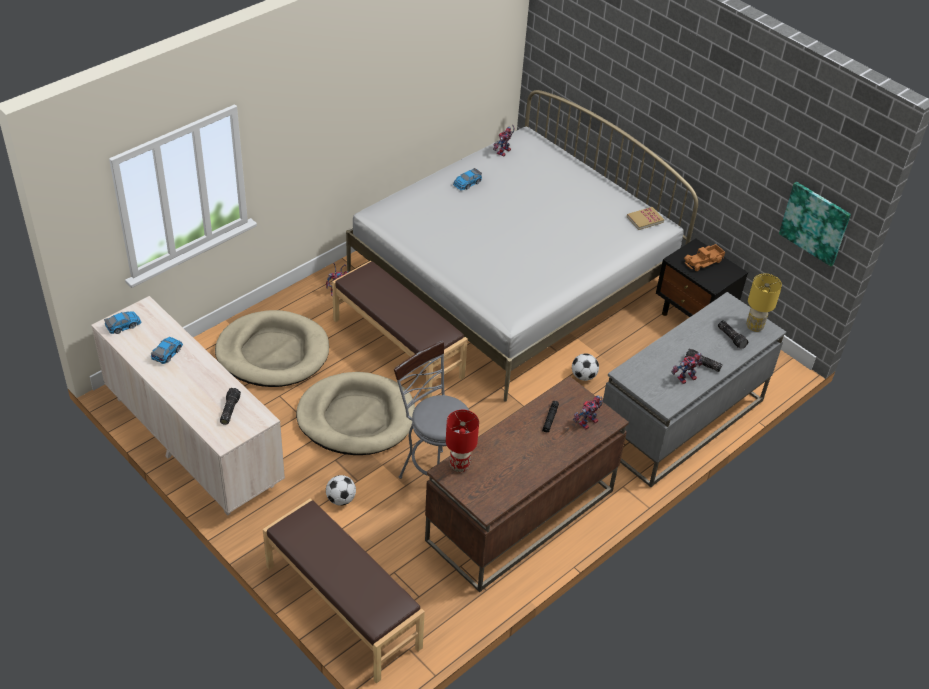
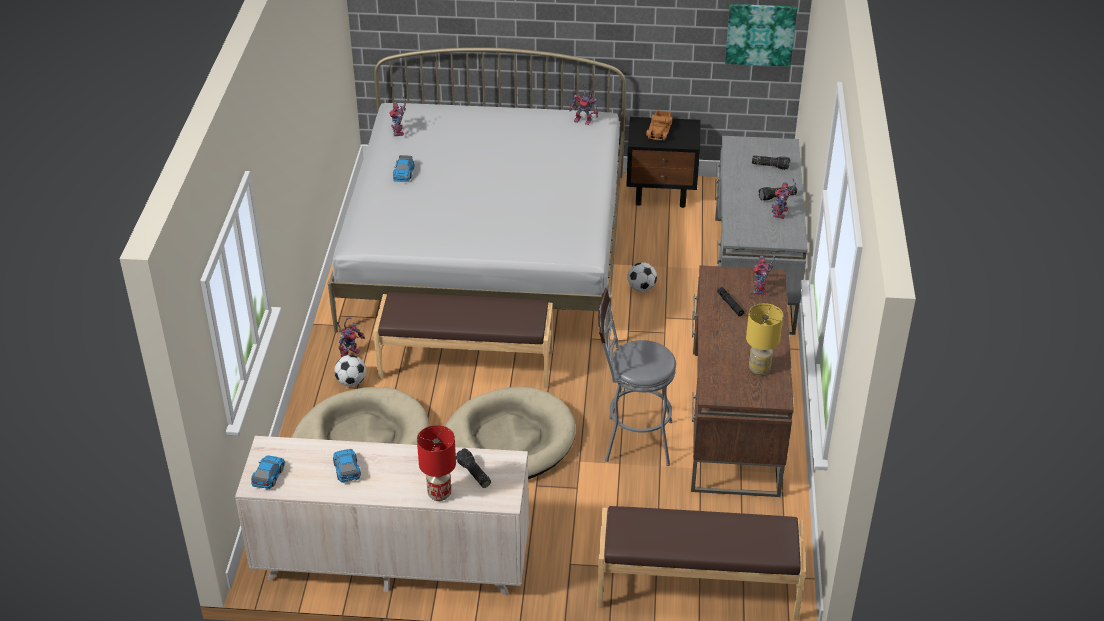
camera: 40 degrees left, 5 degrees down
football [326,475,356,506] -> football moved to [334,355,366,386]
red table lamp [446,410,479,472] -> red table lamp moved to [417,425,456,501]
book [627,207,664,230] -> toy robot [570,84,598,125]
yellow table lamp [746,273,782,332] -> yellow table lamp moved to [746,303,783,375]

